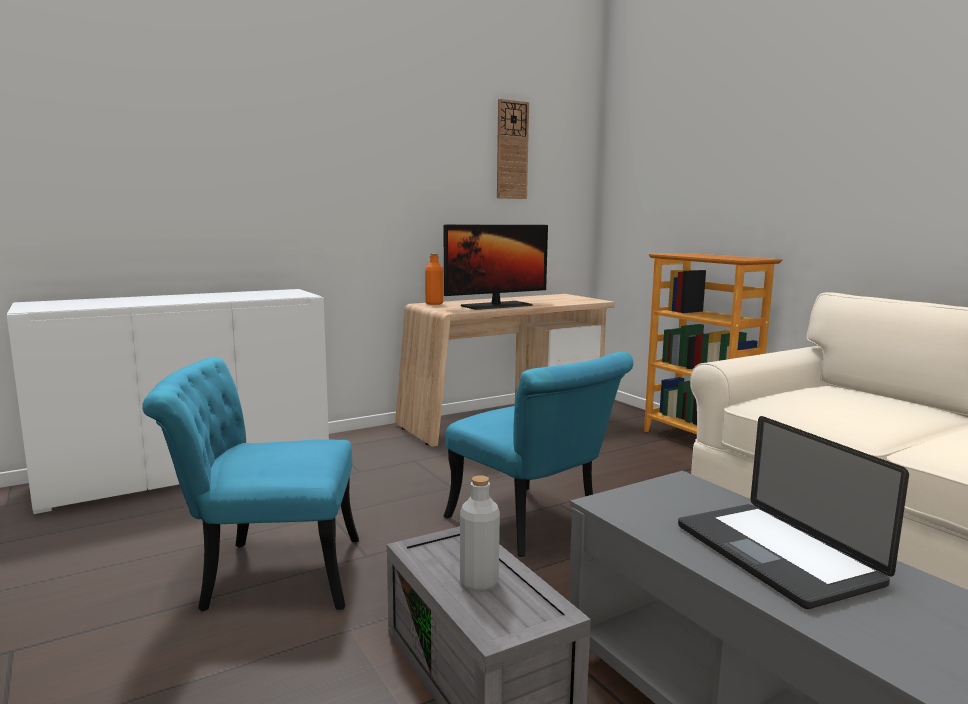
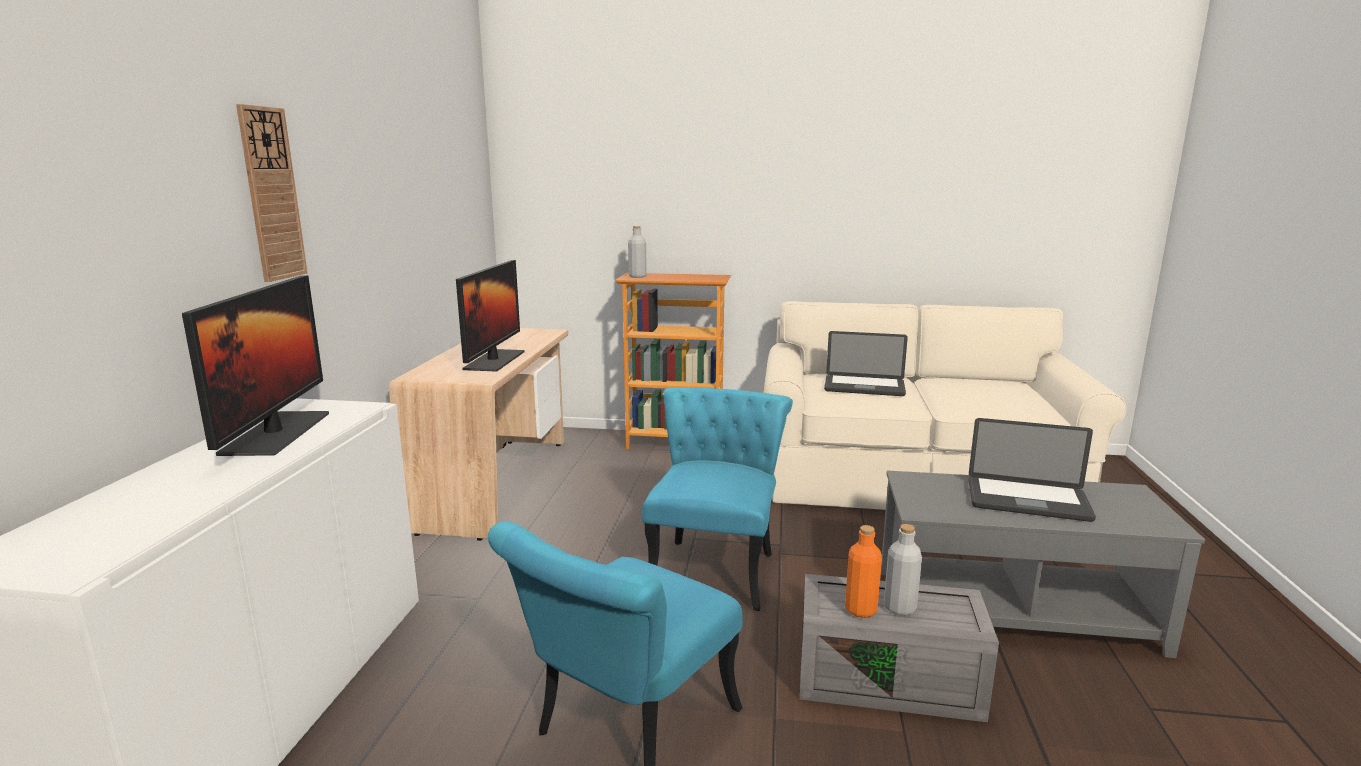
camera: 50 degrees left, 5 degrees up
orange bottle [425,253,443,305] -> orange bottle moved to [845,525,882,618]
turquoise chair [443,352,633,557] -> turquoise chair turned 75 degrees counterclockwise [642,387,793,611]
wall clock [497,99,529,199] -> wall clock moved to [236,104,308,282]
none -> monitor [182,275,329,456]
none -> grey bottle [628,226,647,278]
none -> laptop [824,331,908,396]

